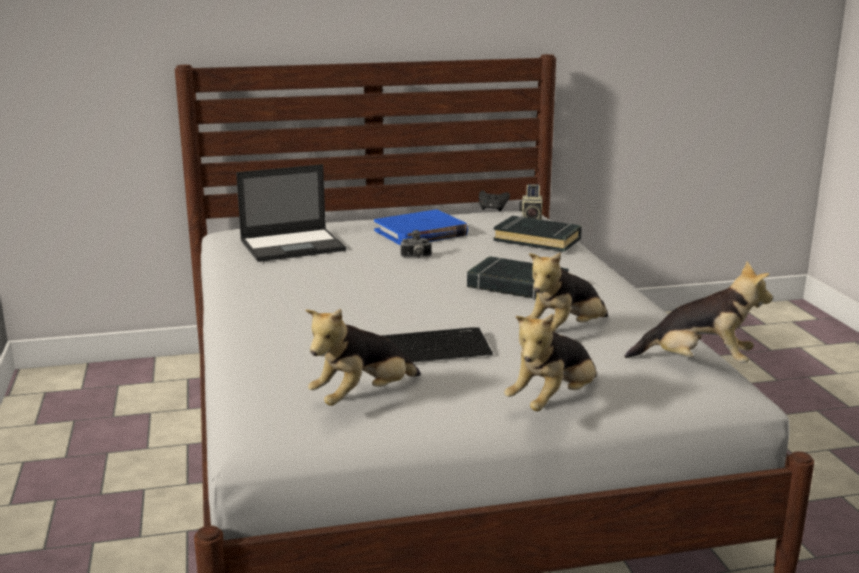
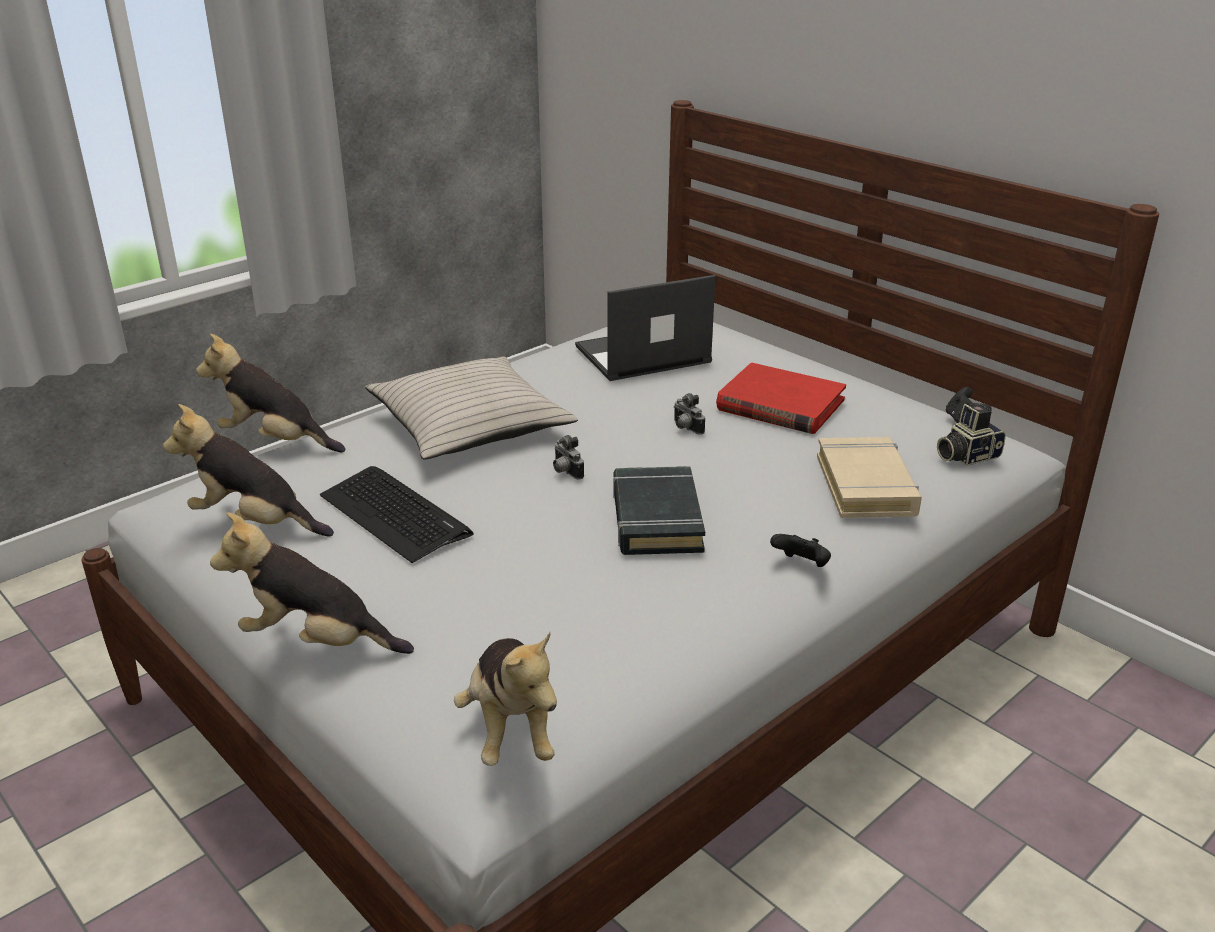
camera: 60 degrees right, 10 degrees up
laptop [236,164,346,262] -> laptop turned 120 degrees clockwise [575,275,715,381]
blue book [374,209,468,246] -> red book [716,363,846,434]
black book [493,216,582,252] -> beige book [817,437,922,518]
plush toy [525,252,608,332] -> plush toy moved to [196,333,345,453]
none -> beige pillow [365,357,578,459]
none -> camera [553,435,584,479]
none -> black game controller [770,534,831,567]

